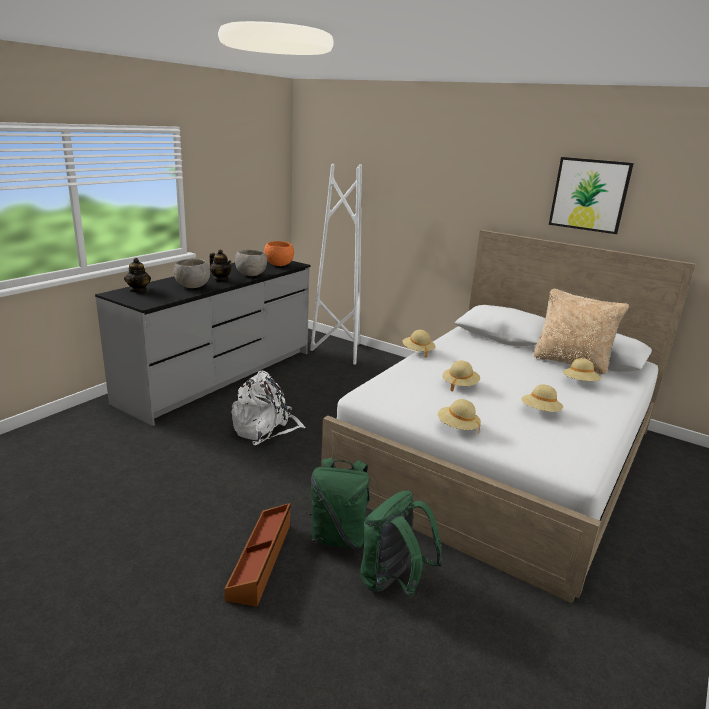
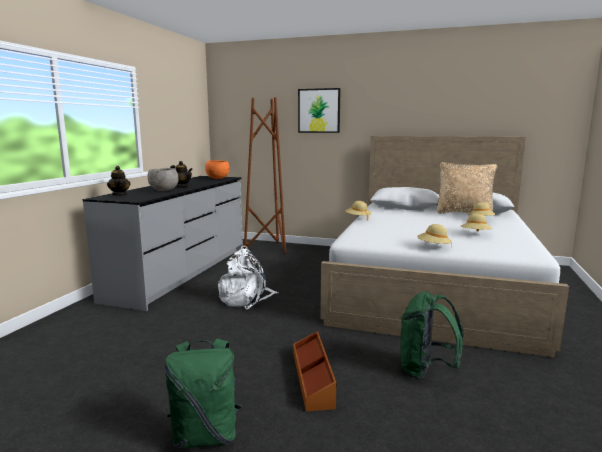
camera: 15 degrees left, 10 degrees down
grey bowl [235,250,267,276] -> none
green backpack [309,457,370,549] -> green backpack moved to [165,338,242,448]
white clothes rack [310,164,362,365] -> brown clothes rack [244,97,286,254]
beige hat [442,361,480,392] -> none
picture [549,157,634,234] -> picture moved to [298,88,341,133]

